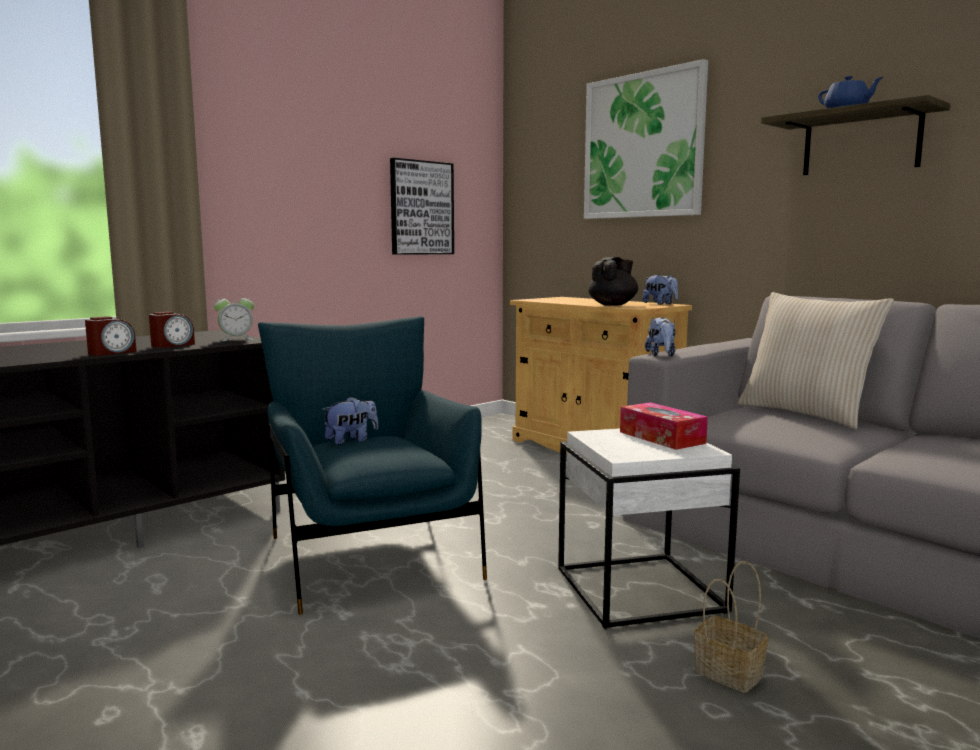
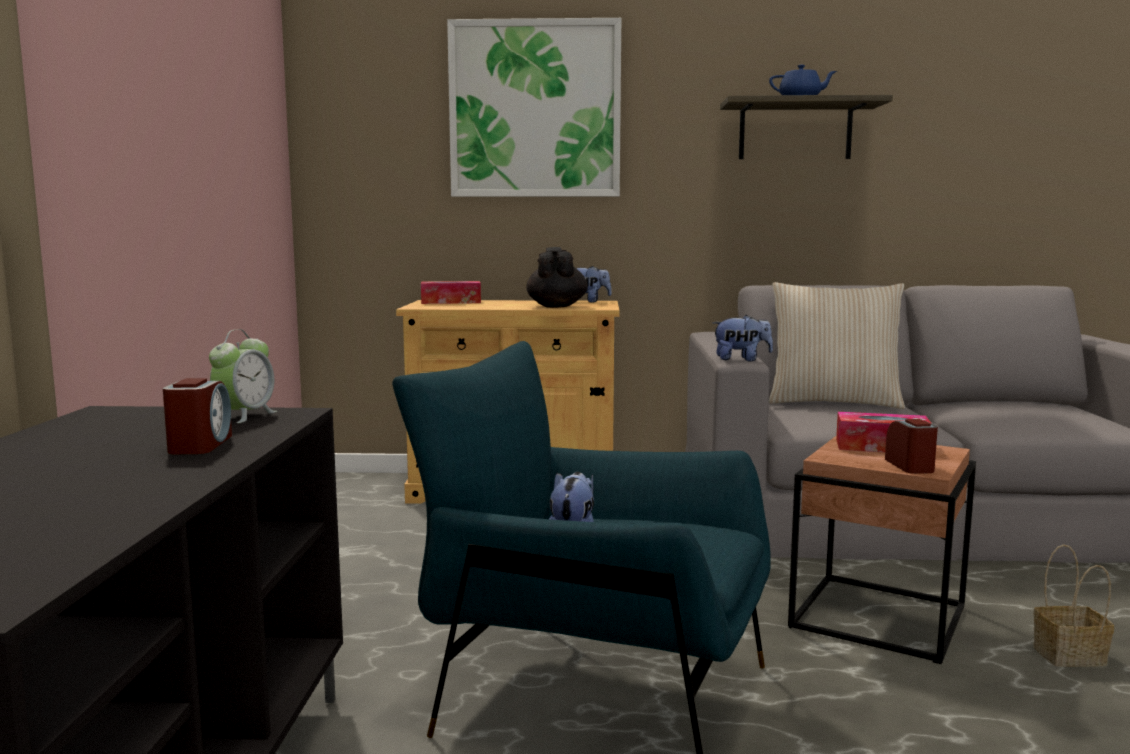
camera: 45 degrees left, 0 degrees up
alarm clock [85,316,137,356] -> alarm clock moved to [885,419,938,474]
picture [390,158,454,255] -> none
white side table [558,428,740,629] -> brown side table [788,436,976,664]
plush toy [645,317,676,357] -> plush toy turned 45 degrees counterclockwise [712,315,773,361]
none -> tissue box [421,281,481,304]

